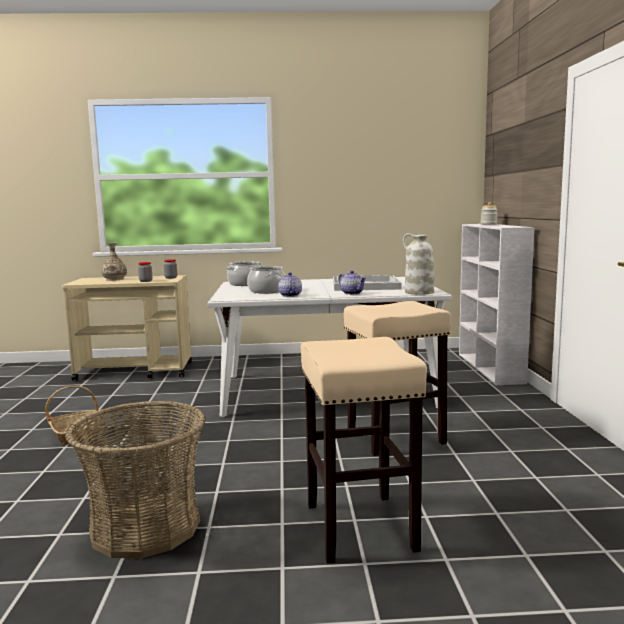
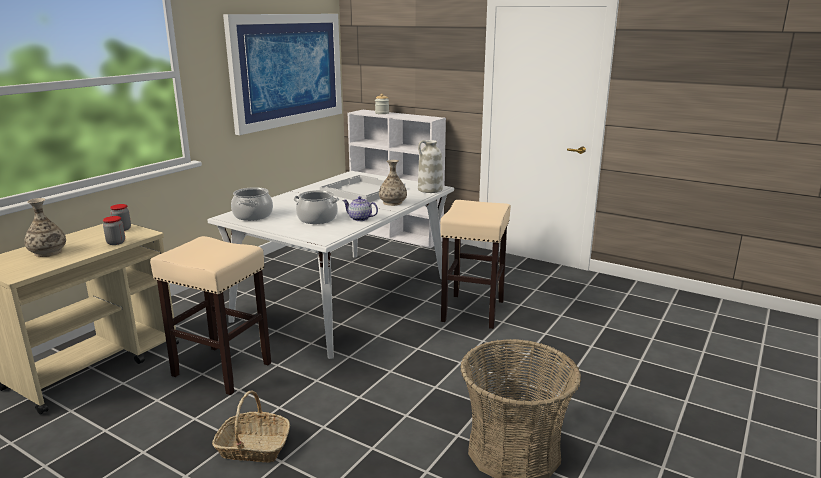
camera: 55 degrees left, 10 degrees up
beige stool [301,337,427,563] -> beige stool moved to [150,236,271,395]
teapot [338,270,366,295] -> vase [379,160,407,206]
none -> picture [223,14,342,135]

